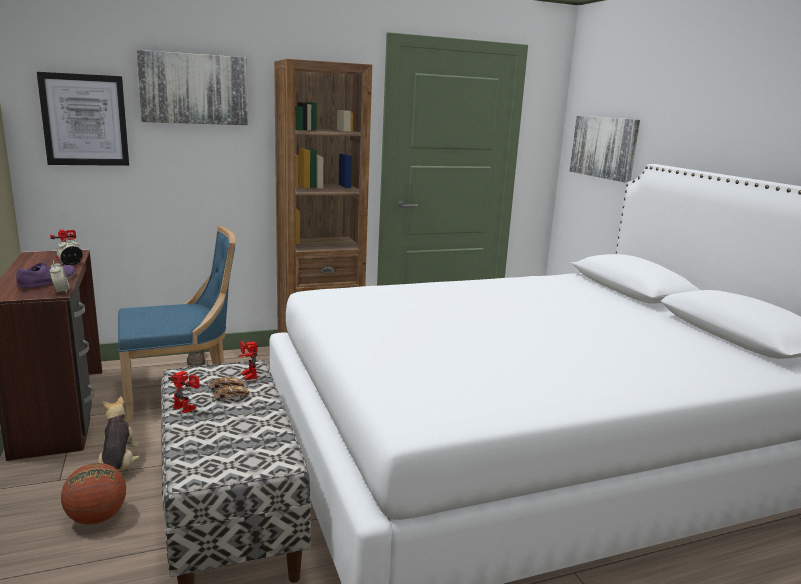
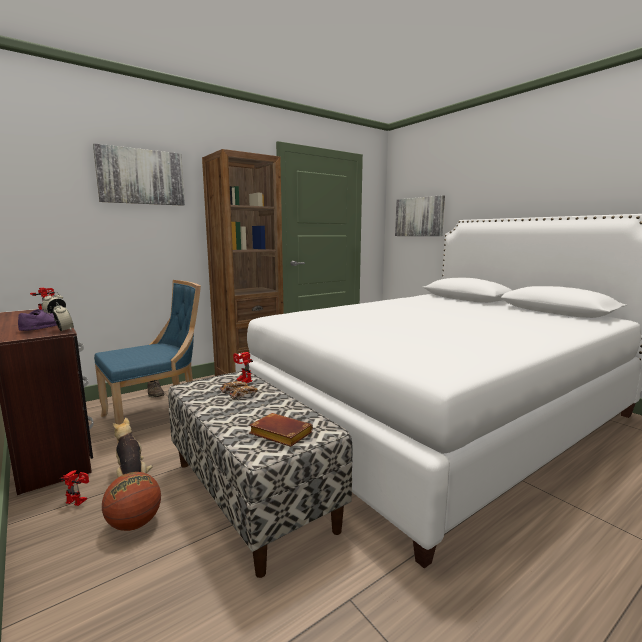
camera: 15 degrees left, 5 degrees down
picture [37,72,129,166] -> none
toy robot [168,371,200,413] -> toy robot moved to [59,470,89,506]
none -> brown book [249,413,313,447]

